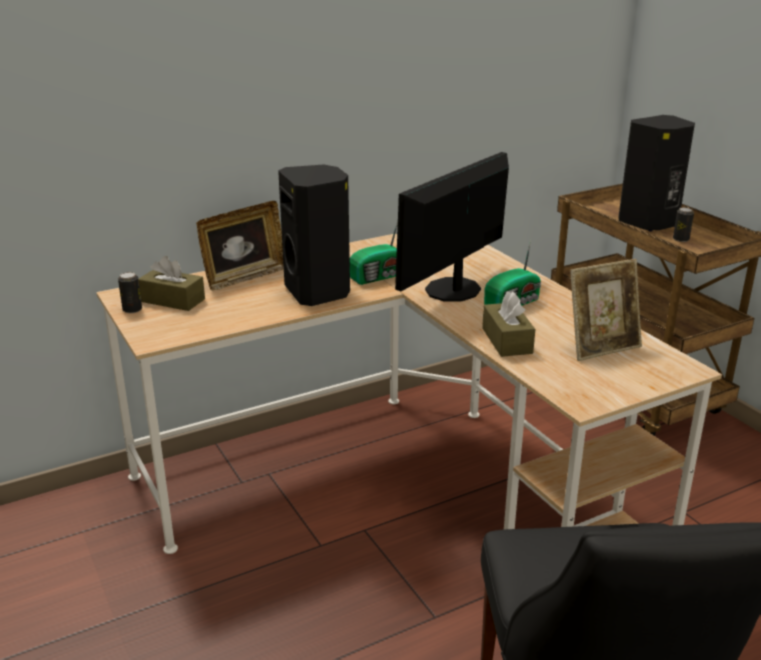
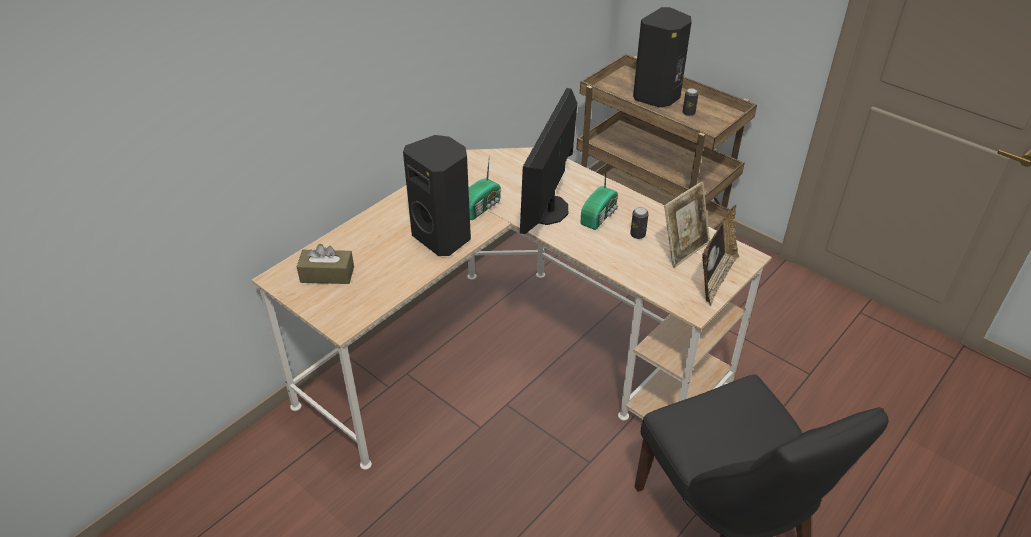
camera: 20 degrees left, 15 degrees up
can [118,272,142,313] -> can moved to [630,207,649,239]
picture frame [196,201,284,291] -> picture frame moved to [702,205,739,306]
brown tissue box [482,291,535,357] -> none

